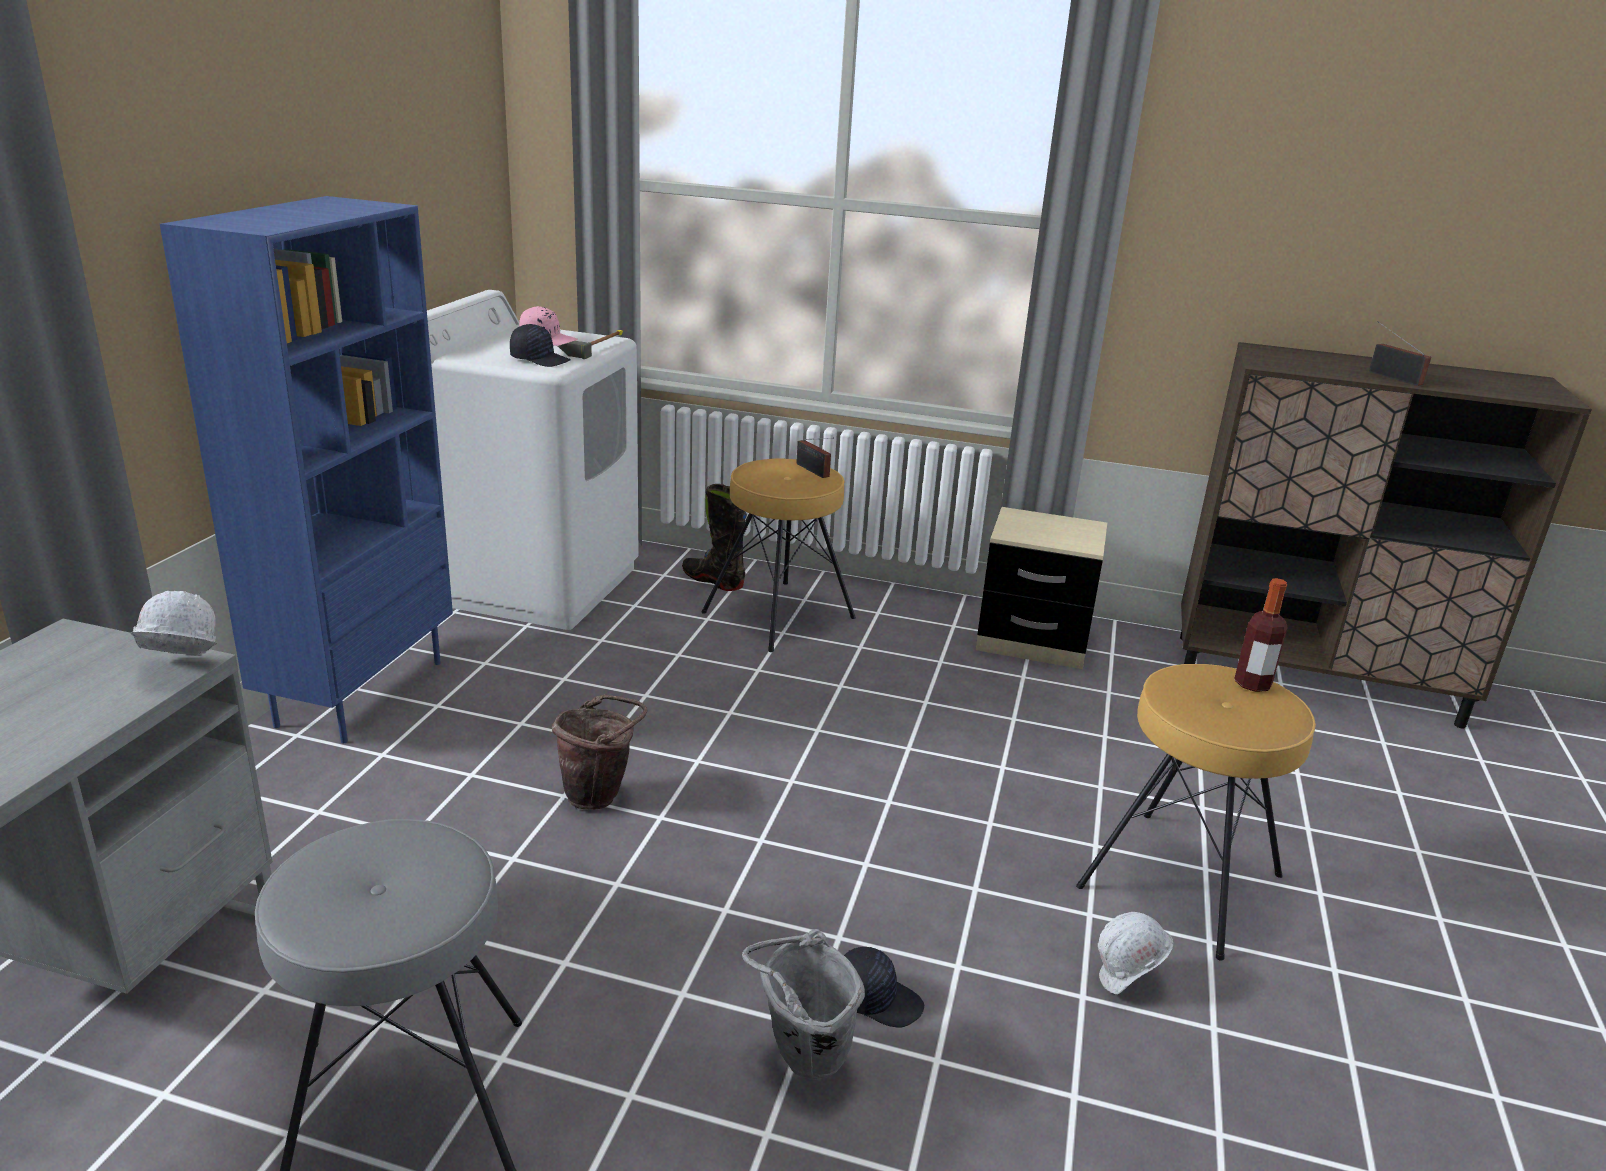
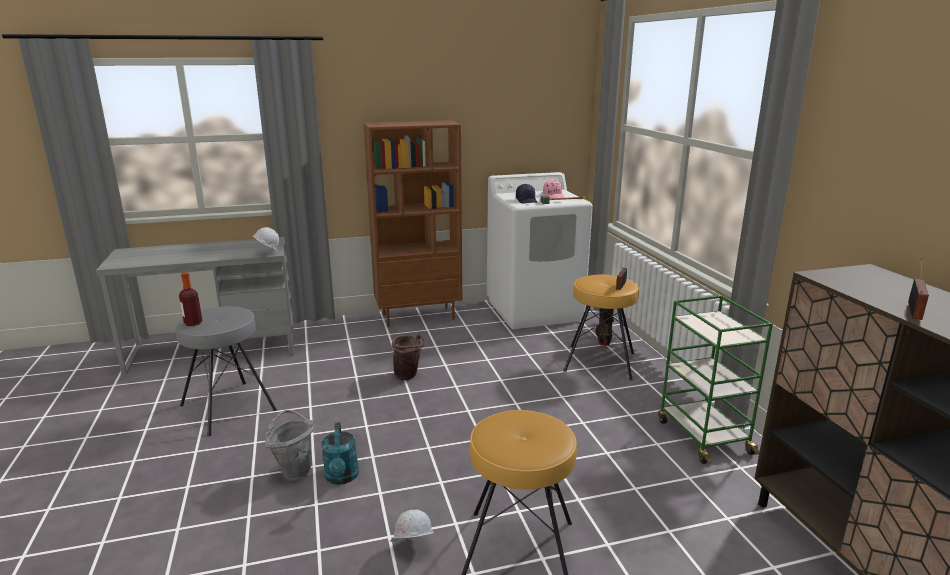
camera: 60 degrees right, 5 degrees down
blue bookcase [160,196,453,744] -> brown bookcase [363,120,462,327]
black cap [844,947,924,1028] -> turquoise watering can [321,422,359,485]
beige nightstand [976,507,1107,669] -> green cart [658,295,773,464]
bottle [1234,578,1287,692] -> bottle moved to [179,272,202,326]

